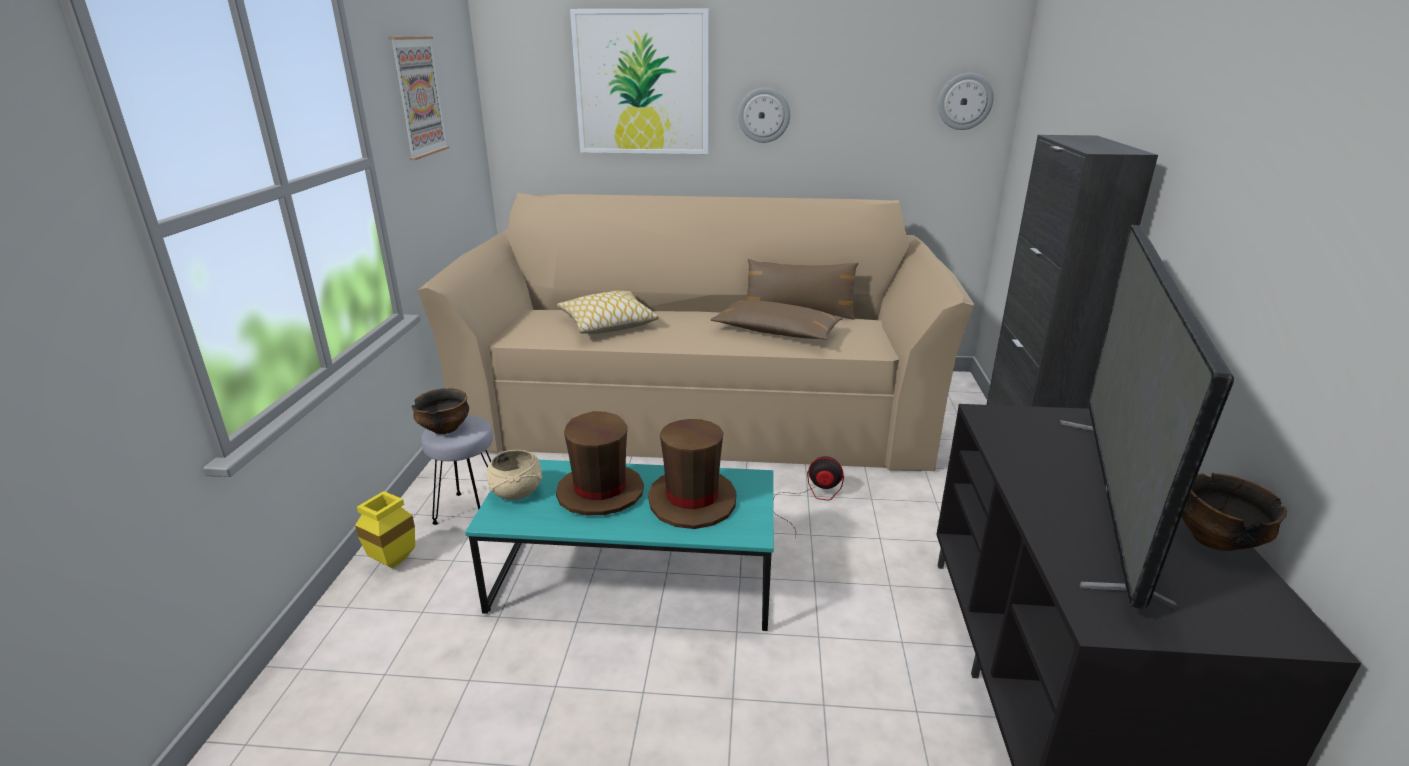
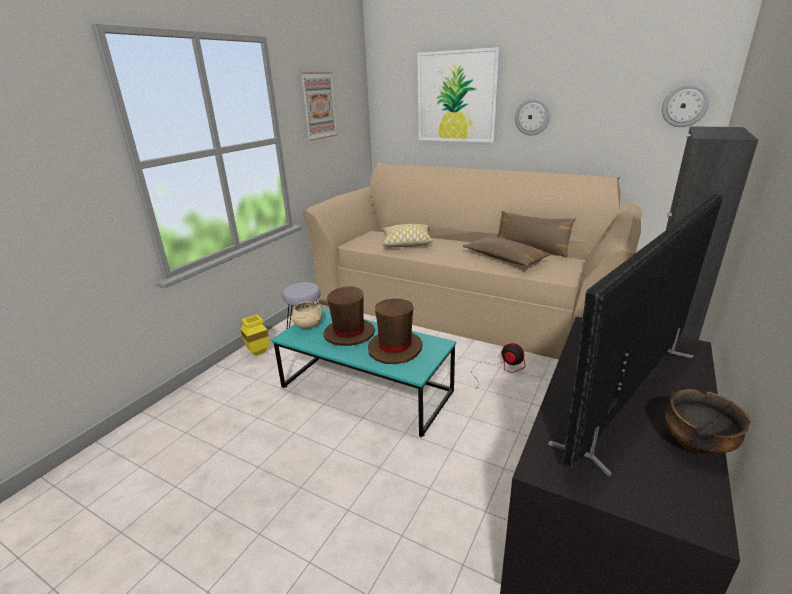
camera: 25 degrees right, 0 degrees up
bowl [412,388,469,434] -> none

